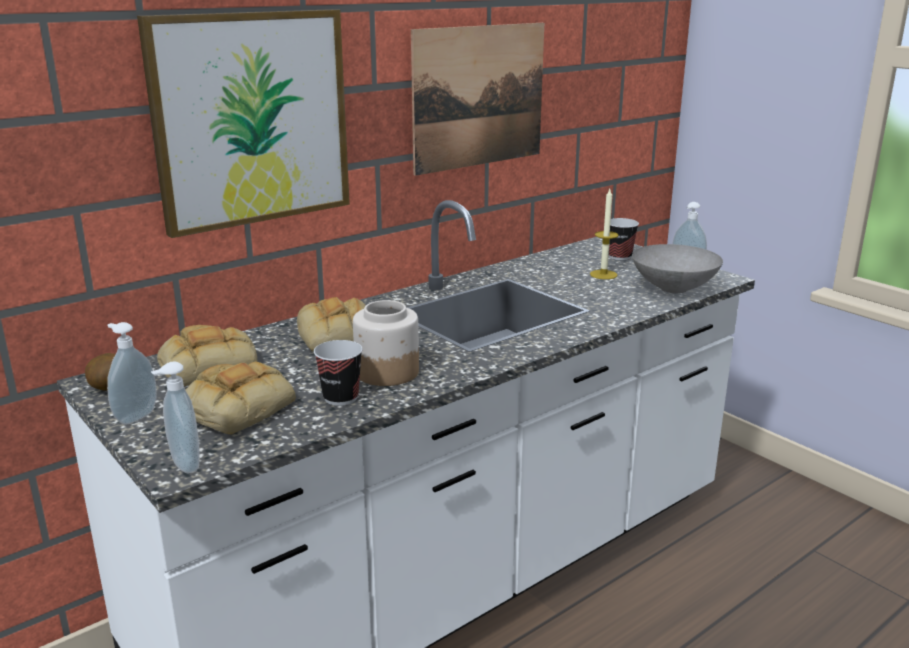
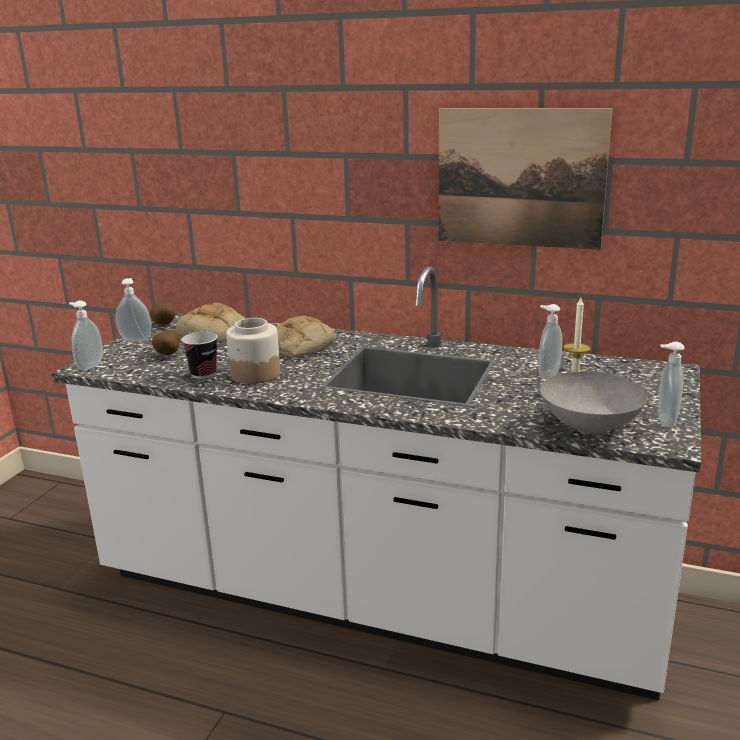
camera: 60 degrees right, 0 degrees up
picture [137,9,350,238] -> none
bread [186,361,296,435] -> potato [152,330,180,355]
cup [609,218,639,260] -> none
none -> soap dispenser [539,304,562,379]

